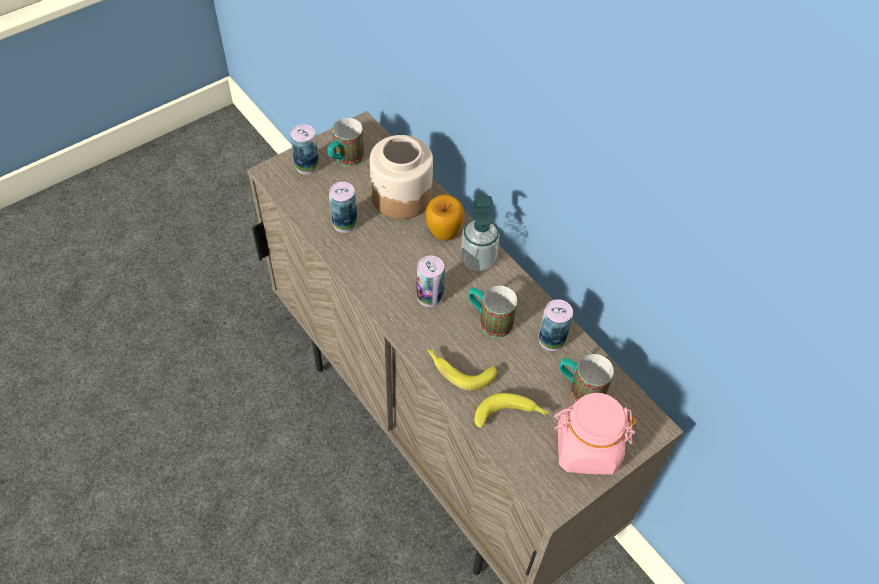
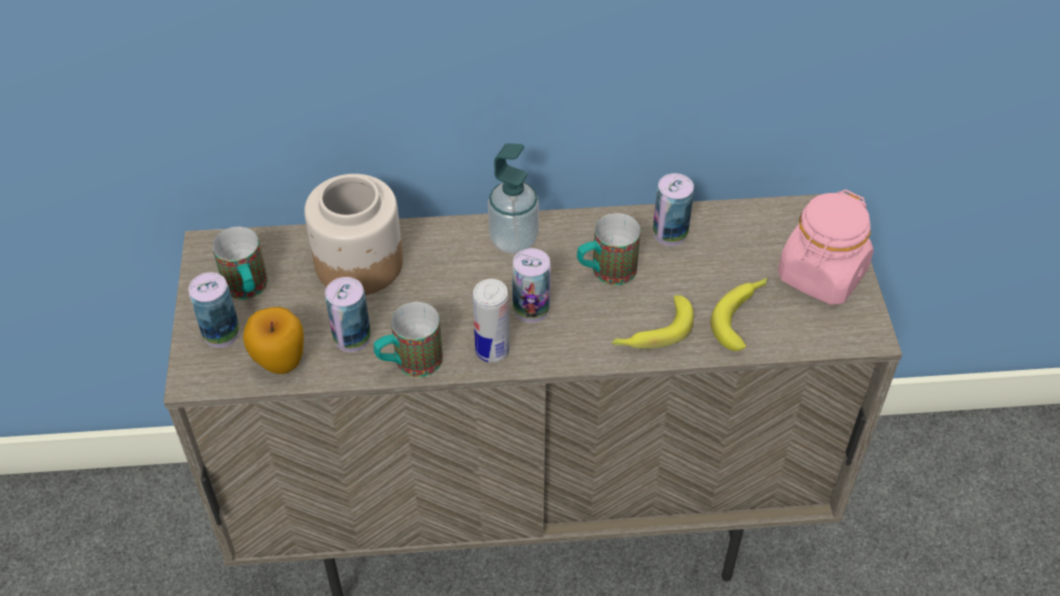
camera: 55 degrees left, 5 degrees down
apple [426,194,464,241] -> apple moved to [243,307,304,374]
mug [559,354,614,402] -> mug moved to [374,302,443,377]
none -> can [472,279,510,363]

